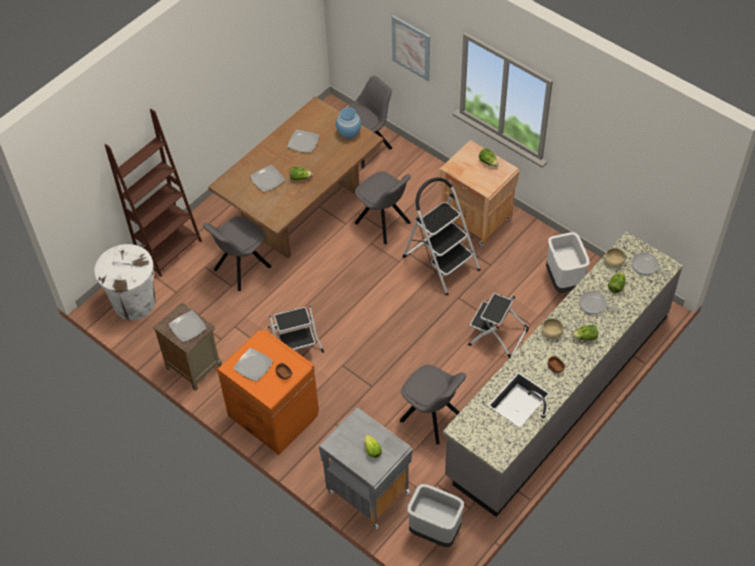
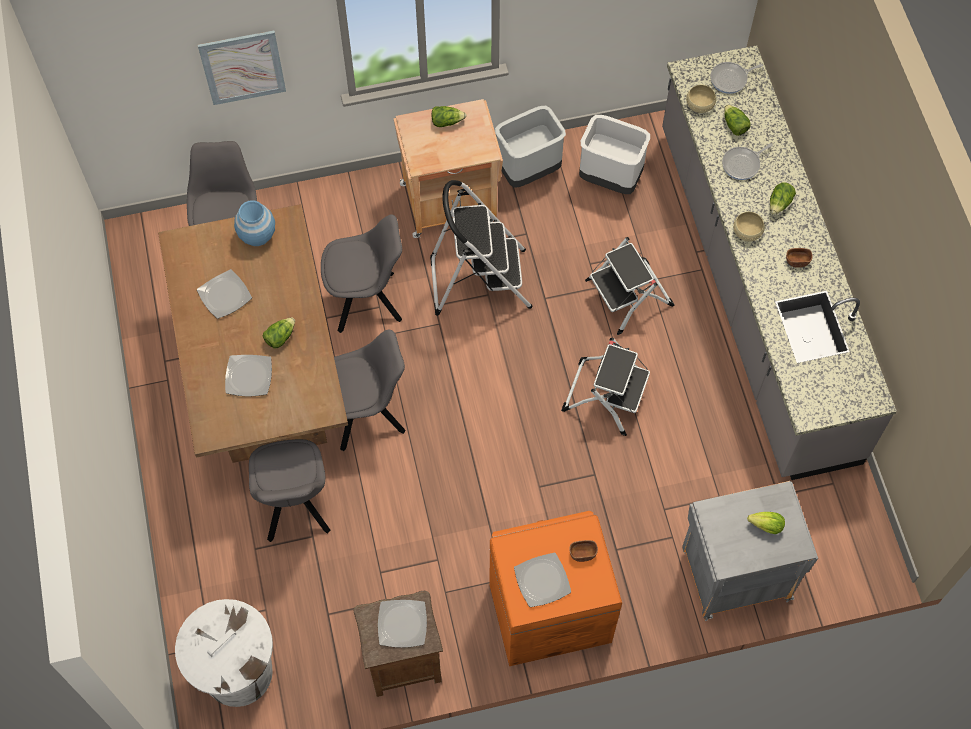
camera: 55 degrees left, 10 degrees up
brown bookcase [105,109,202,277] -> none
step ladder [268,306,324,353] -> step ladder moved to [561,338,650,436]
grey chair [400,365,466,444] -> grey chair moved to [334,330,406,451]
grey trash can [408,484,464,547] -> grey trash can moved to [495,106,566,188]

